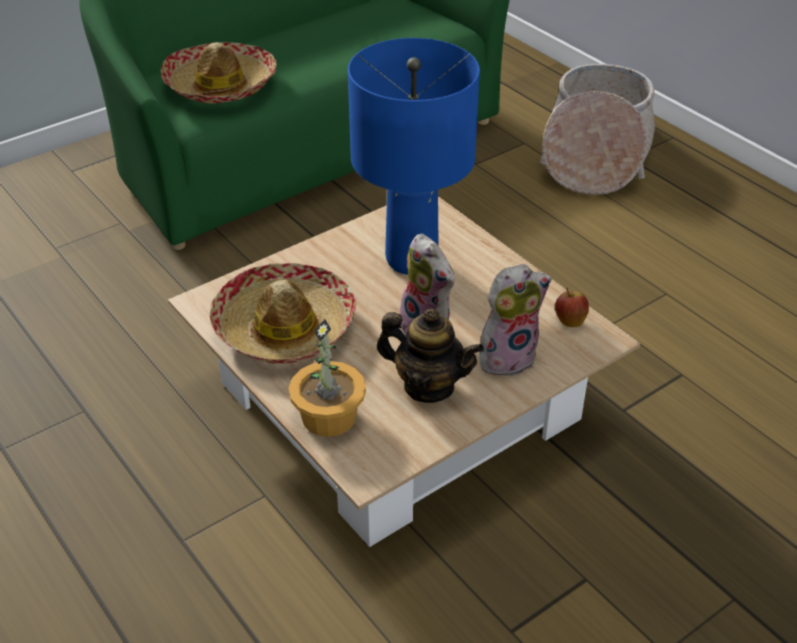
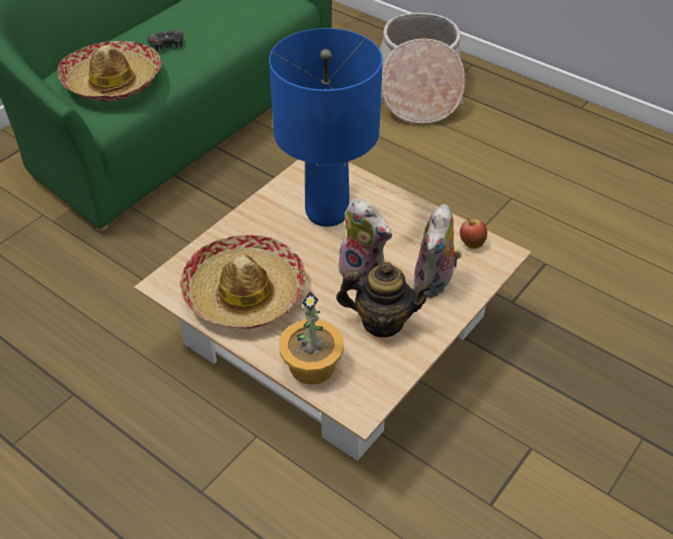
camera: 15 degrees left, 5 degrees up
plush toy [479,264,552,379] -> plush toy turned 150 degrees clockwise [413,204,462,298]
none -> black game controller [147,30,183,52]

